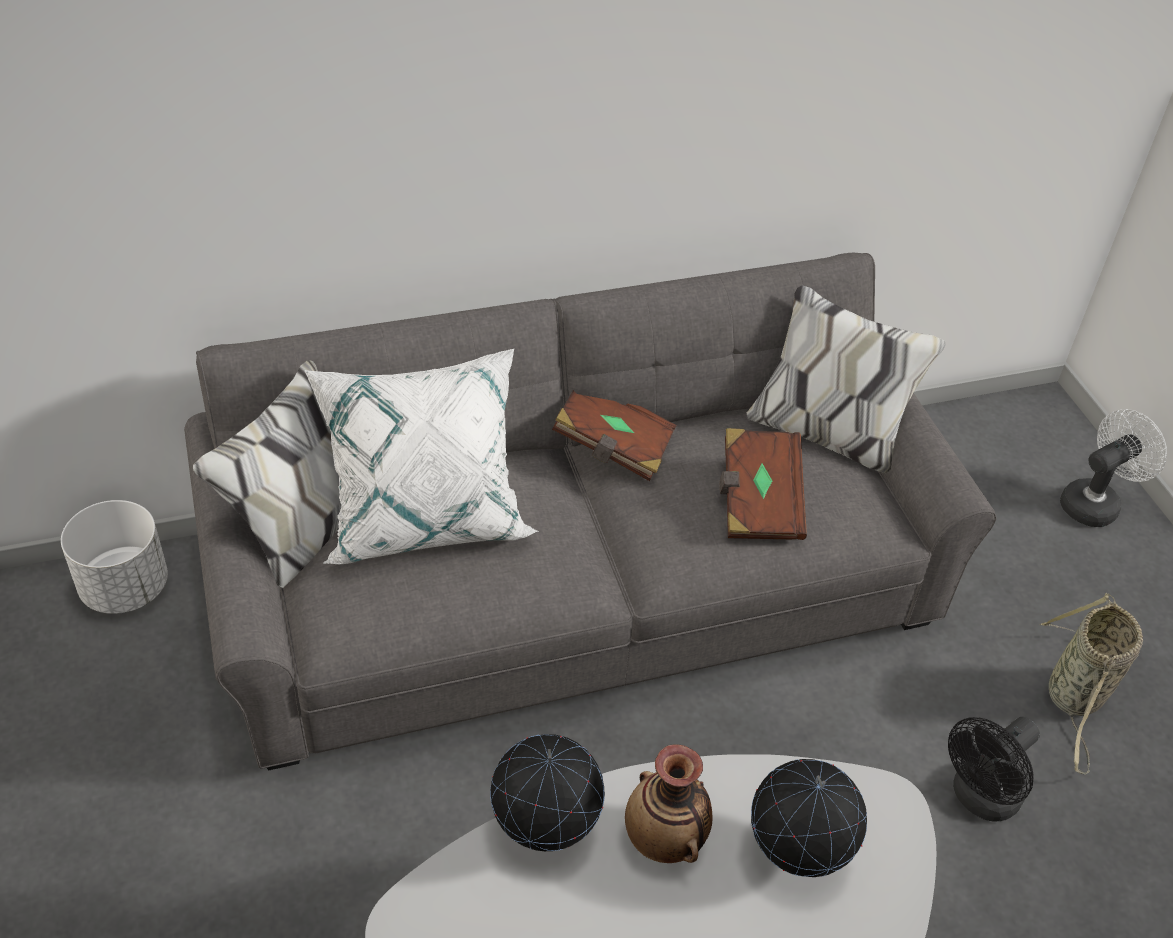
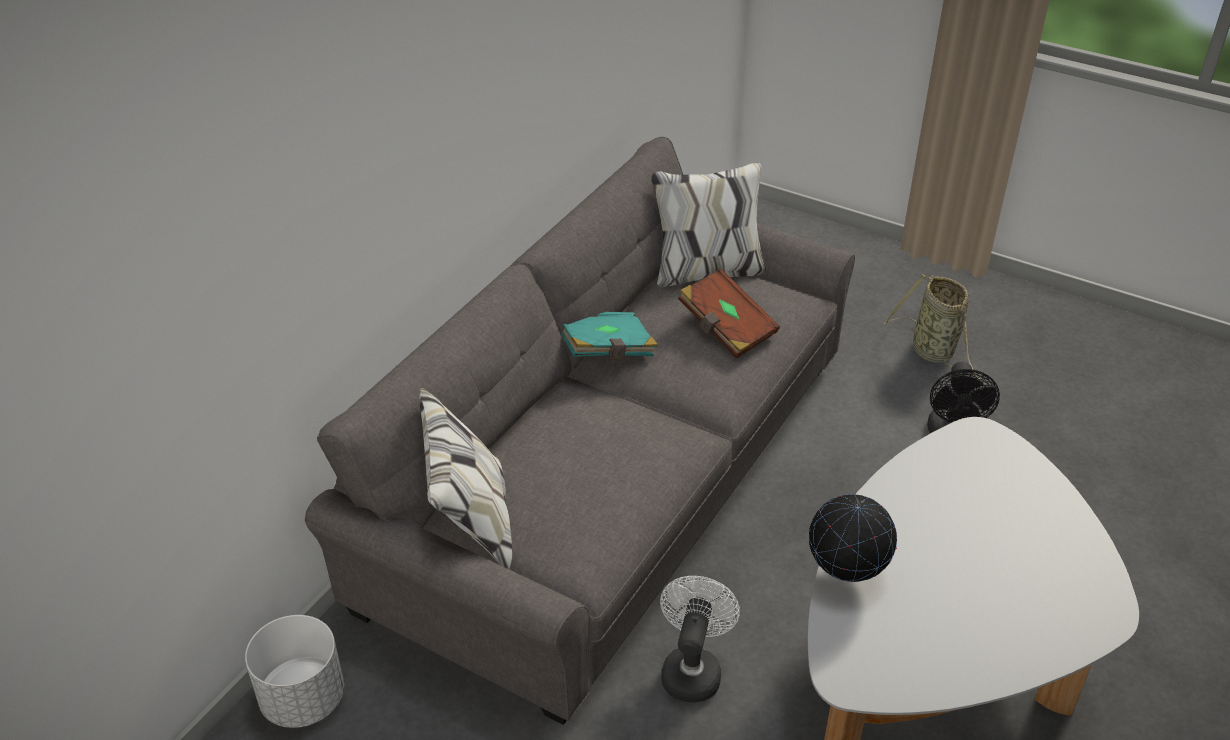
camera: 40 degrees left, 5 degrees down
white pillow [305,349,539,564] -> none
brown book [552,390,676,481] -> turquoise book [561,312,658,360]
vase [625,744,713,863] -> none
globe [751,759,867,877] -> none
white fan [1060,409,1167,527] -> white fan moved to [660,576,740,702]

